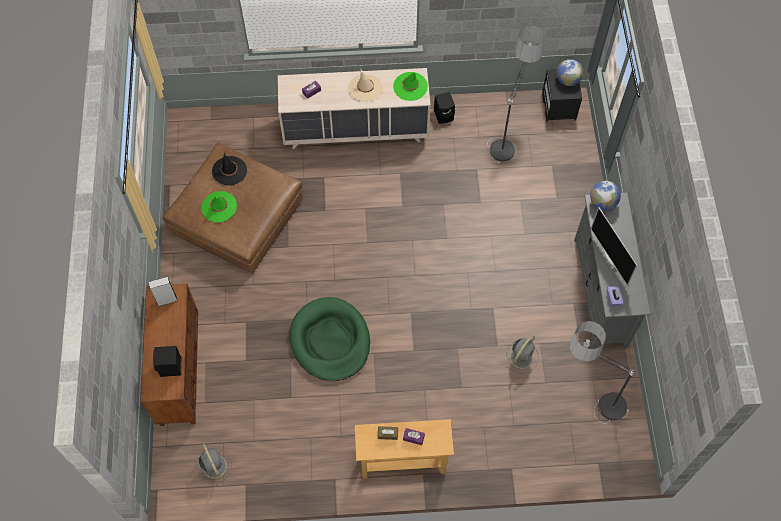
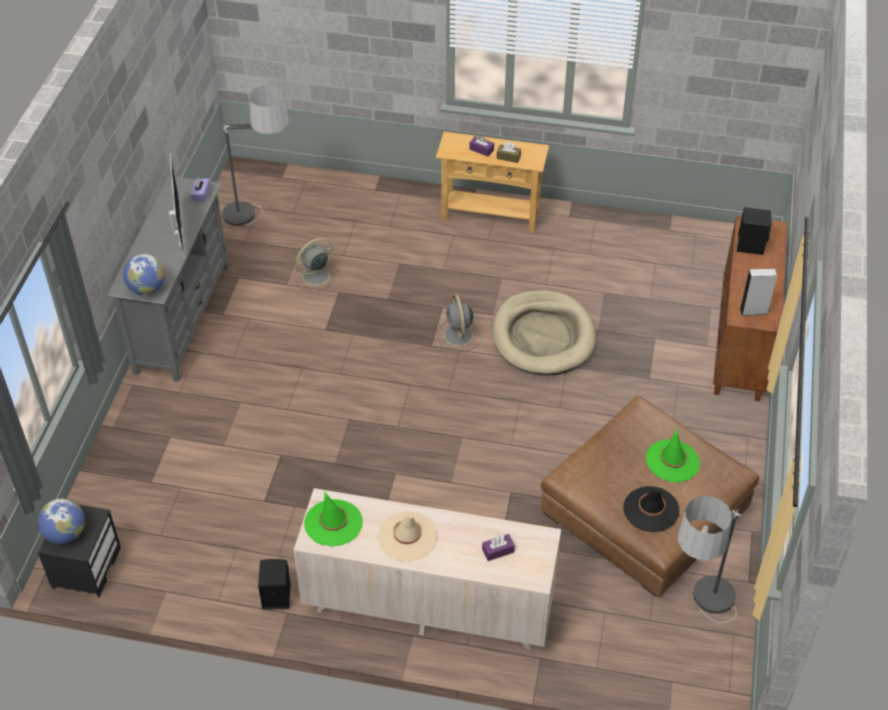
camera: 165 degrees left, 15 degrees down
grey fan [196,443,232,486] -> grey fan moved to [437,294,481,352]
green dog bed [289,297,370,381] -> beige dog bed [492,290,596,375]
floor lamp [487,25,545,163] -> floor lamp moved to [678,496,741,623]

